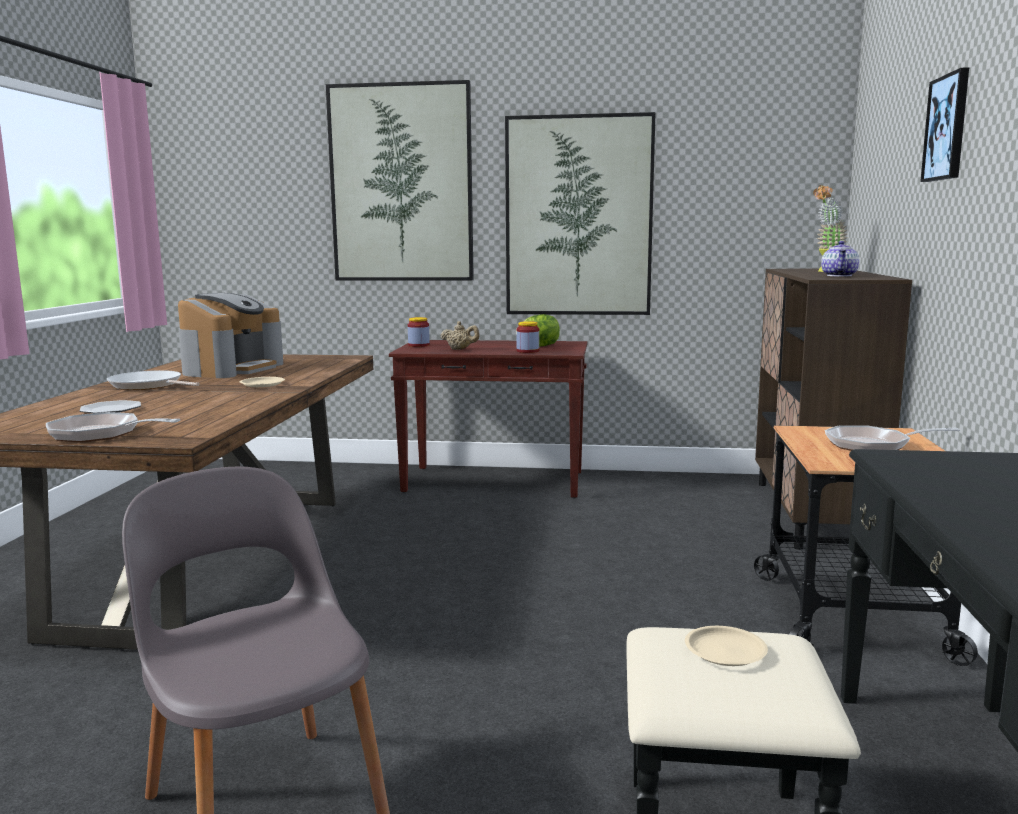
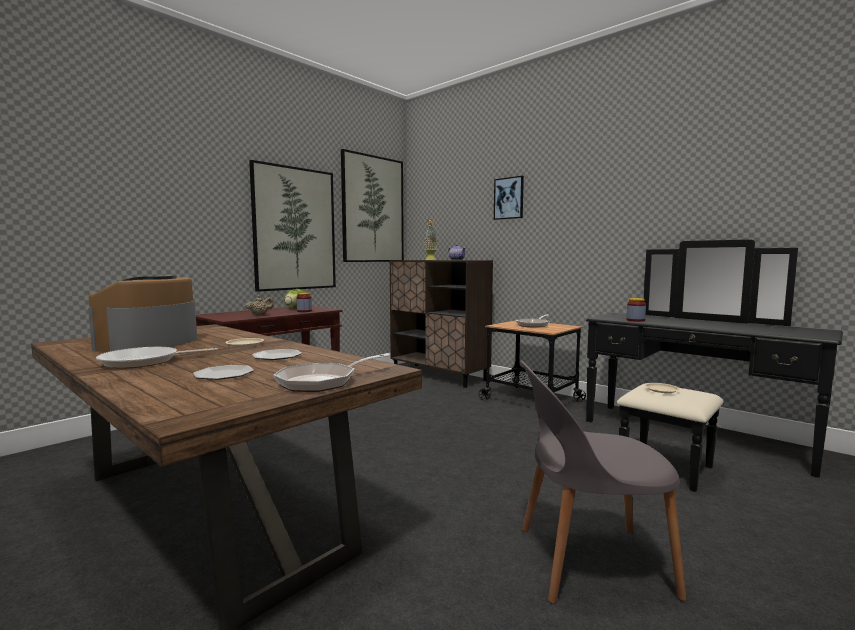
camera: 55 degrees left, 5 degrees down
coffee machine [178,293,283,378] -> coffee machine turned 135 degrees counterclockwise [88,275,197,352]
picture [326,80,474,281] -> picture moved to [341,149,404,262]
jar [408,317,430,347] -> jar moved to [626,298,646,322]
none -> plate [252,349,302,360]

